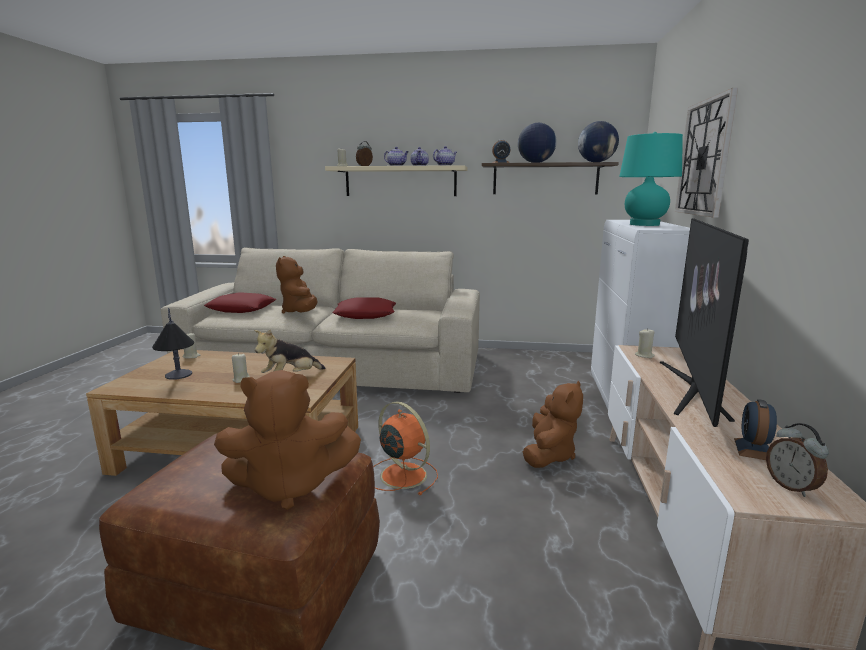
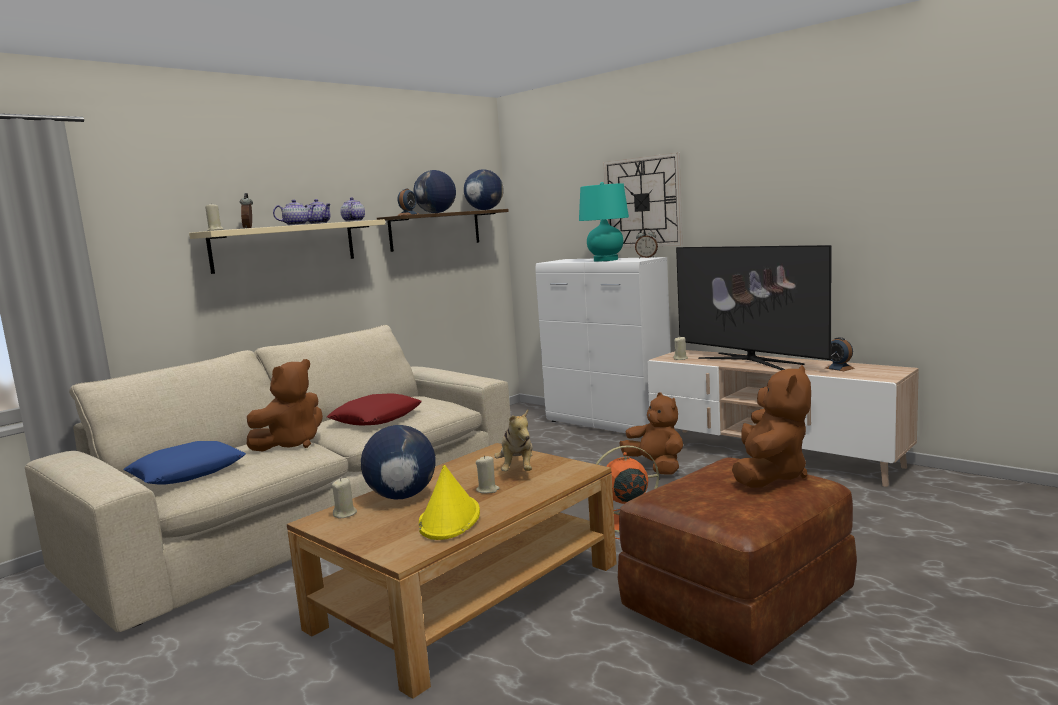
camera: 55 degrees left, 5 degrees down
table lamp [152,308,194,380] -> yellow hat [419,465,480,540]
red pillow [204,292,276,313] -> blue pillow [123,441,246,484]
brown plush toy [276,256,317,314] -> brown plush toy turned 75 degrees counterclockwise [247,359,323,451]
alarm clock [766,423,829,497] -> alarm clock moved to [635,228,658,258]
none -> globe [361,425,436,499]

